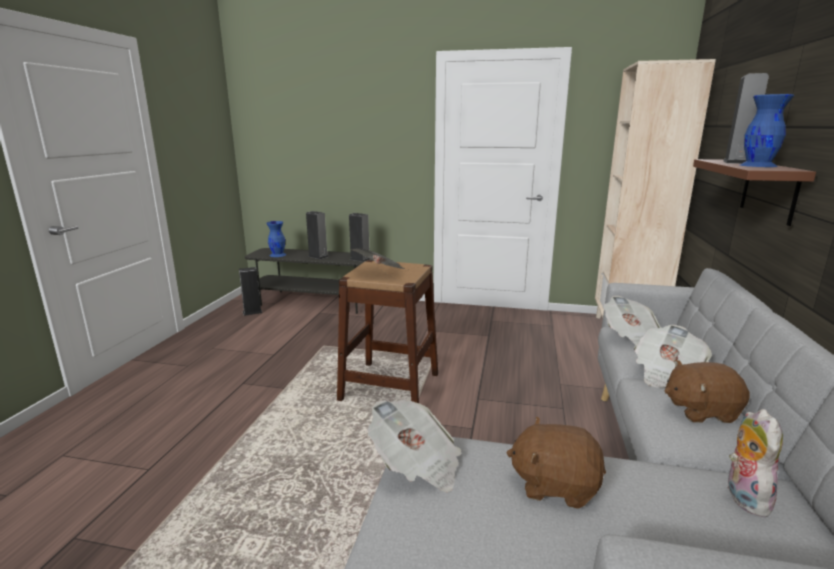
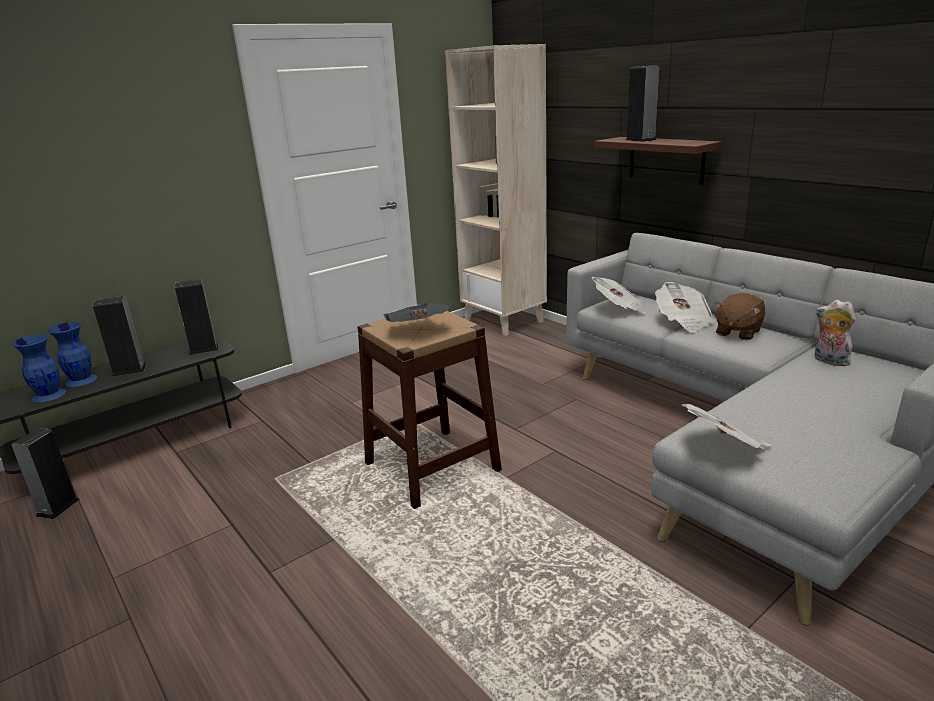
camera: 50 degrees left, 5 degrees up
brown plush toy [506,416,606,509] -> none
blue vase [740,94,794,167] -> blue vase moved to [48,322,97,387]

